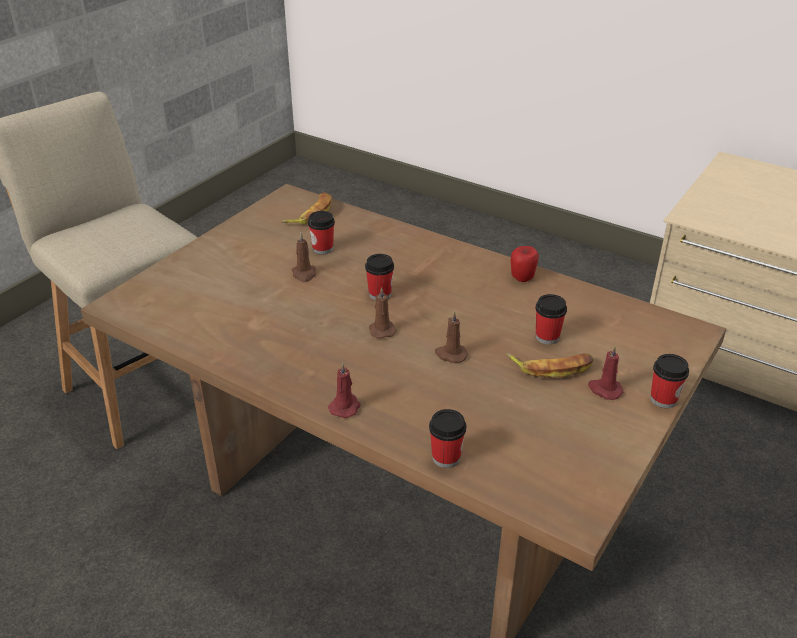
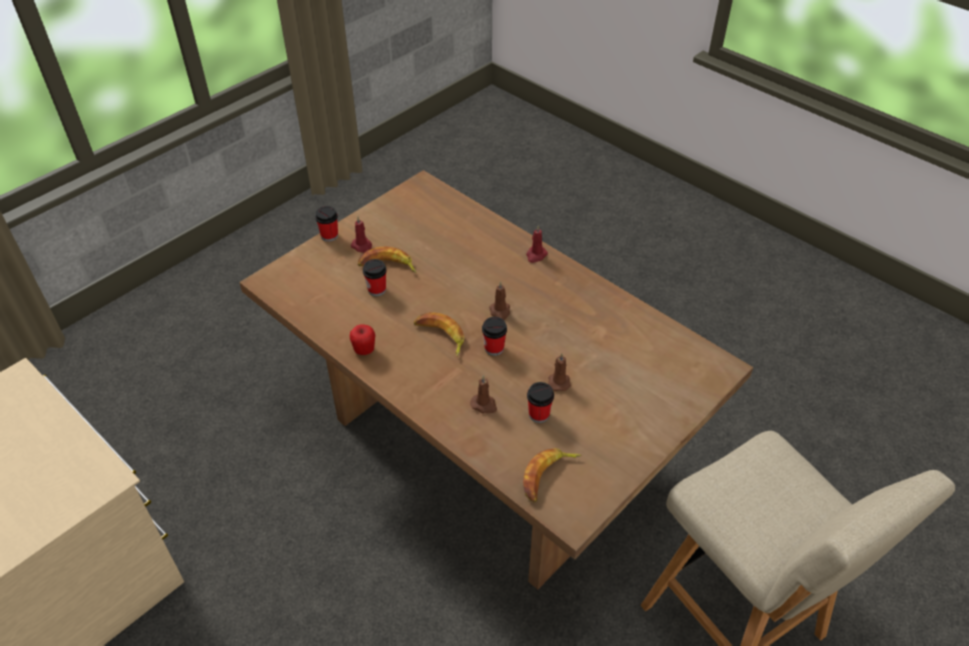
camera: 170 degrees left, 10 degrees up
cup [429,409,466,468] -> none
brown candle [435,311,468,363] -> brown candle moved to [471,375,497,413]
none -> banana [414,312,464,357]

